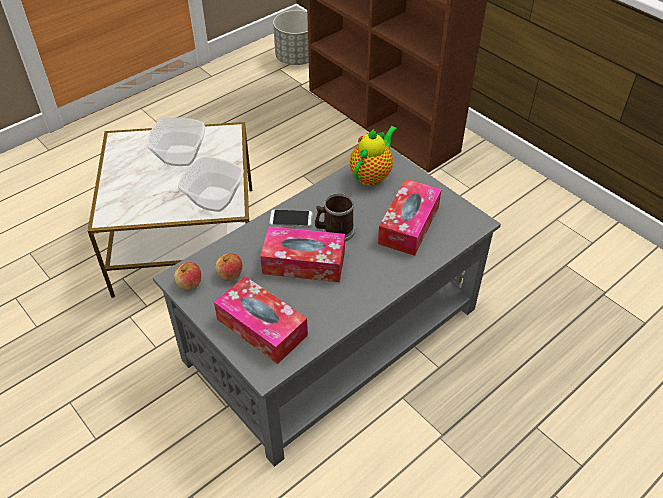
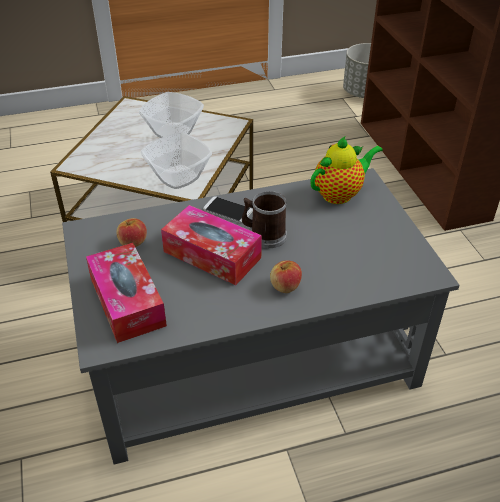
camera: 25 degrees right, 5 degrees down
apple [174,262,201,291] -> apple moved to [270,260,302,293]
tissue box [378,179,442,256] -> none

